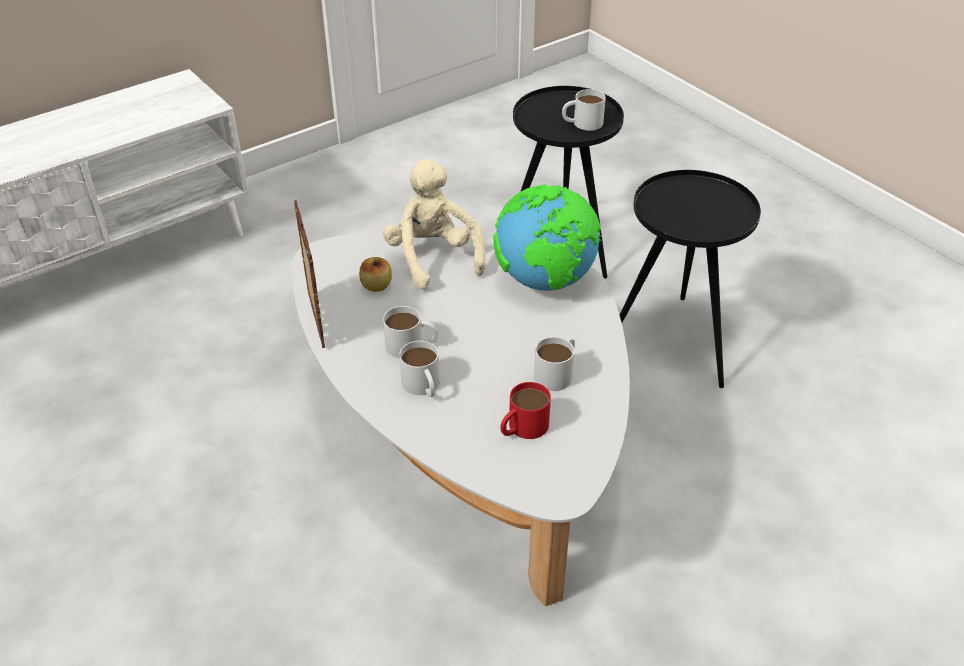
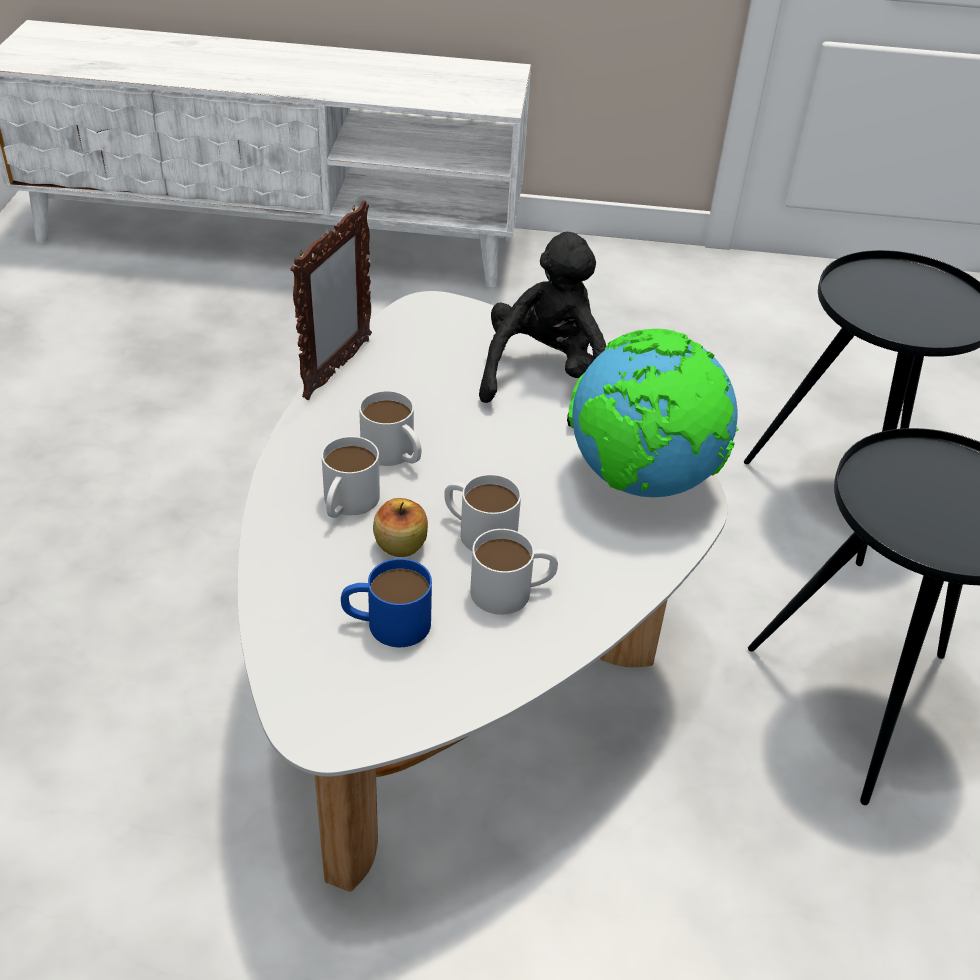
camera: 40 degrees right, 0 degrees up
apple [359,257,392,292] -> apple moved to [373,498,428,557]
beige plush toy [383,159,485,290] -> black plush toy [479,232,606,427]
red mug [500,382,551,439] -> blue mug [341,558,432,647]
white mug [562,89,606,131] -> white mug moved to [444,474,521,551]

